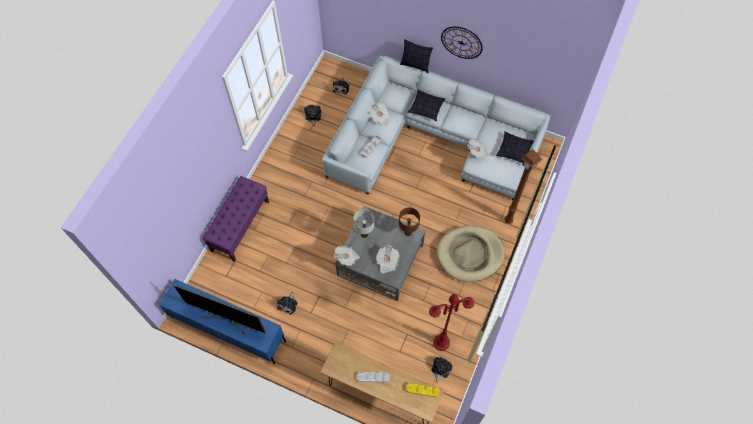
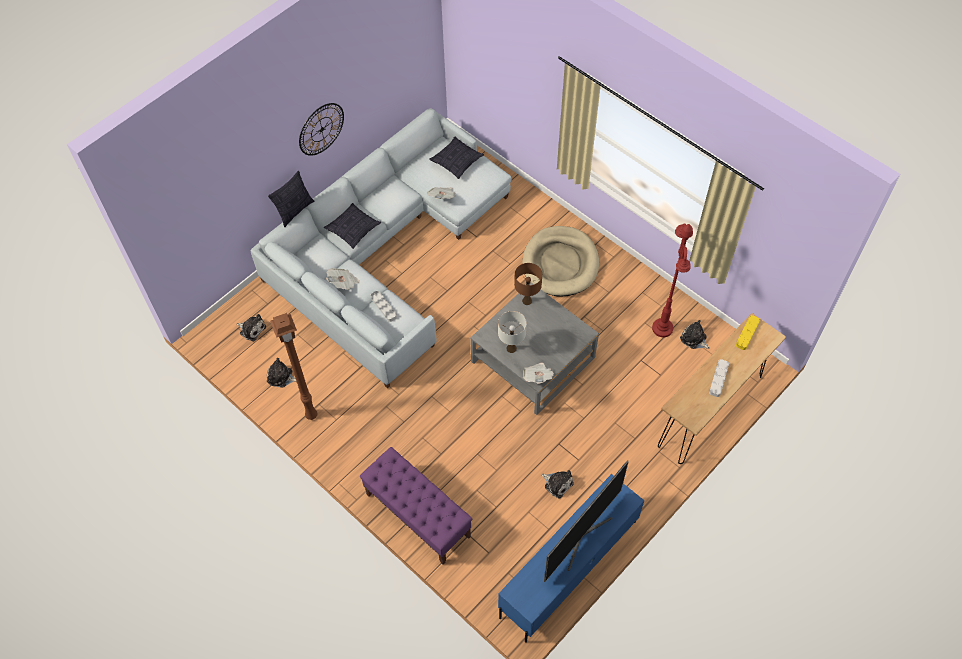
camera: 70 degrees left, 5 degrees down
newspaper [376,245,400,273] -> none
brown floor lamp [504,149,542,224] -> brown floor lamp moved to [270,313,318,420]

